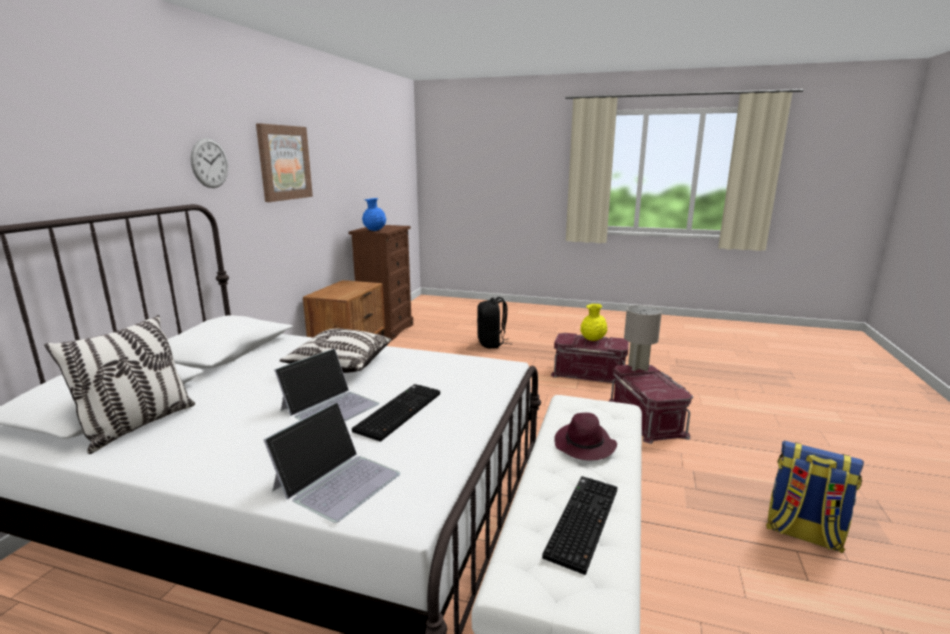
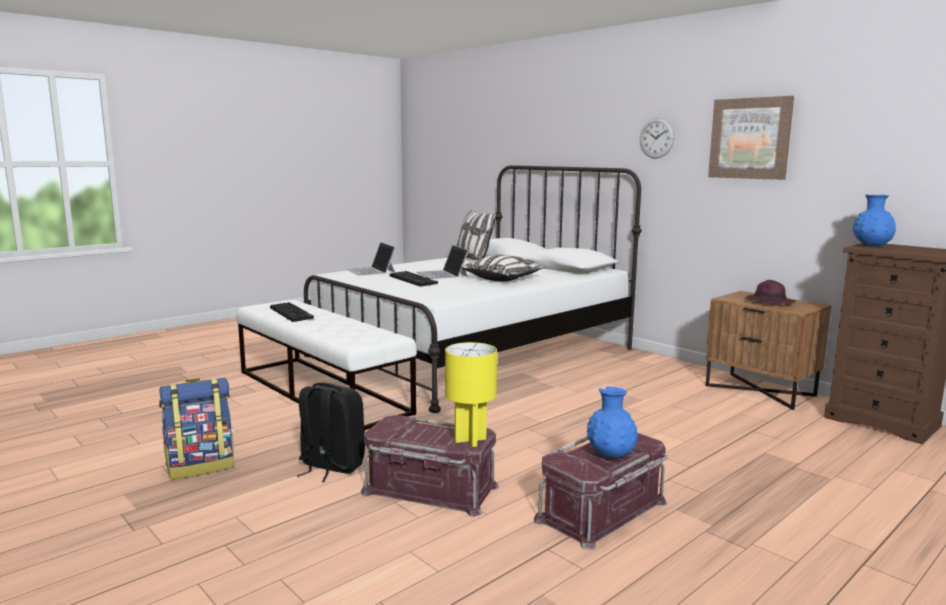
camera: 120 degrees right, 5 degrees down
black backpack [477,297,509,348] -> black backpack moved to [297,382,365,482]
purple hat [555,413,617,460] -> purple hat moved to [745,280,796,306]
yellow vase [580,304,607,341] -> blue vase [587,386,638,458]
grey table lamp [624,305,662,371] -> yellow table lamp [445,342,497,447]

